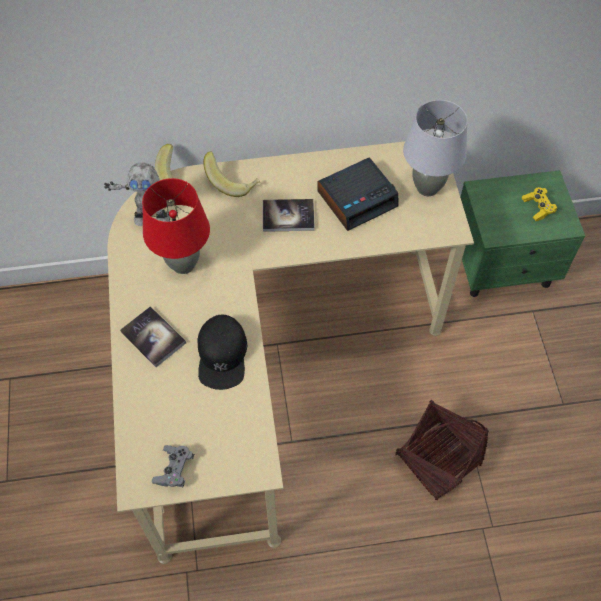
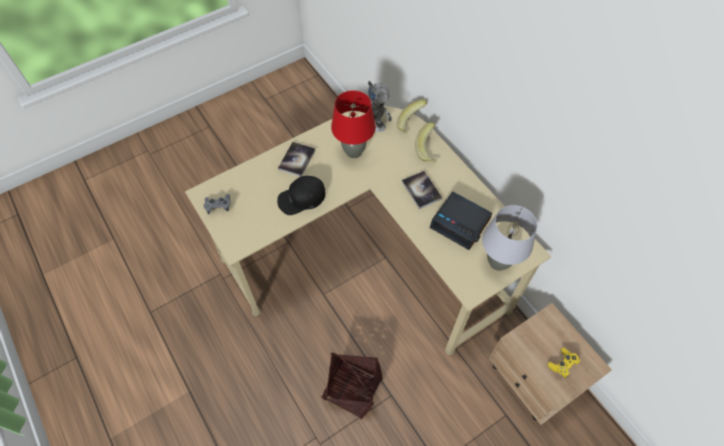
camera: 65 degrees right, 0 degrees up
green nightstand [460,170,585,297] -> beige nightstand [488,303,612,425]

